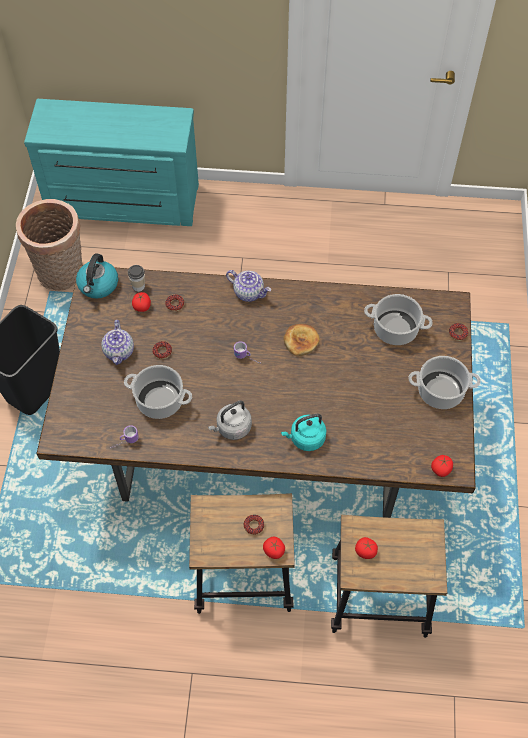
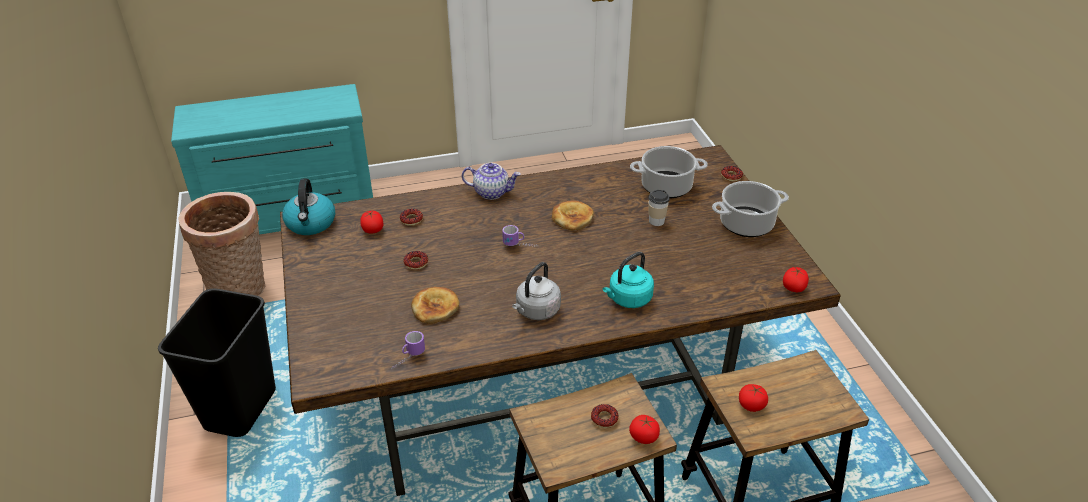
camera: 20 degrees left, 20 degrees down
teapot [101,320,134,365] -> none
cooking pot [124,365,192,419] -> bread [411,287,459,324]
cup [128,265,145,292] -> cup moved to [648,190,670,226]

